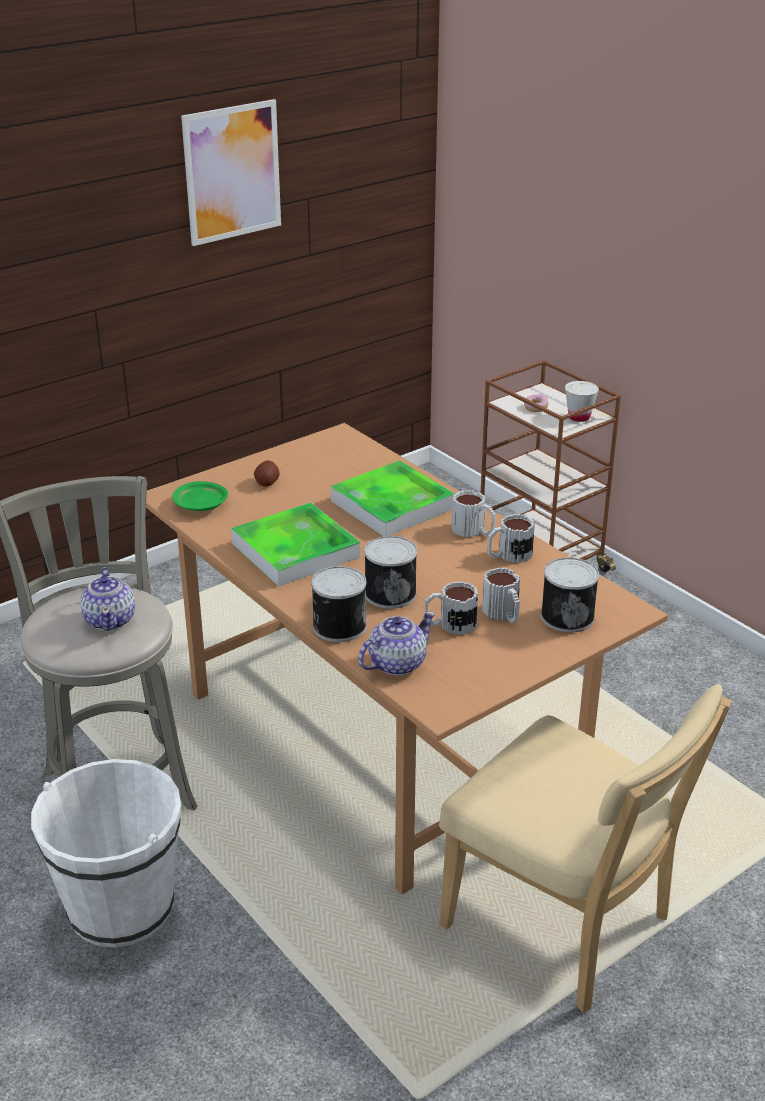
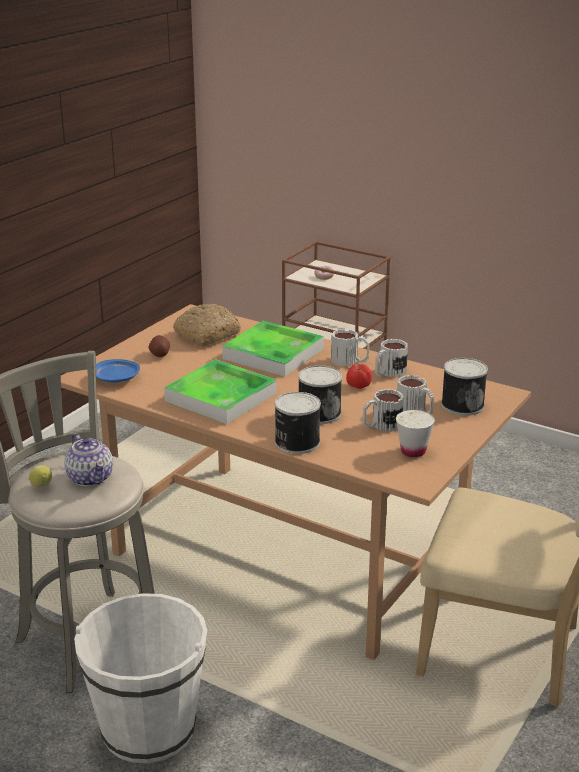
camera: 20 degrees left, 5 degrees down
green plate [172,481,228,511] -> blue plate [96,359,140,383]
picture [181,99,281,246] -> none
teapot [358,611,436,676] -> none
white cup [565,381,599,422] -> white cup moved to [396,410,435,457]
none -> lemon [29,465,52,488]
none -> bread [173,304,241,346]
none -> tomato [346,364,372,389]

